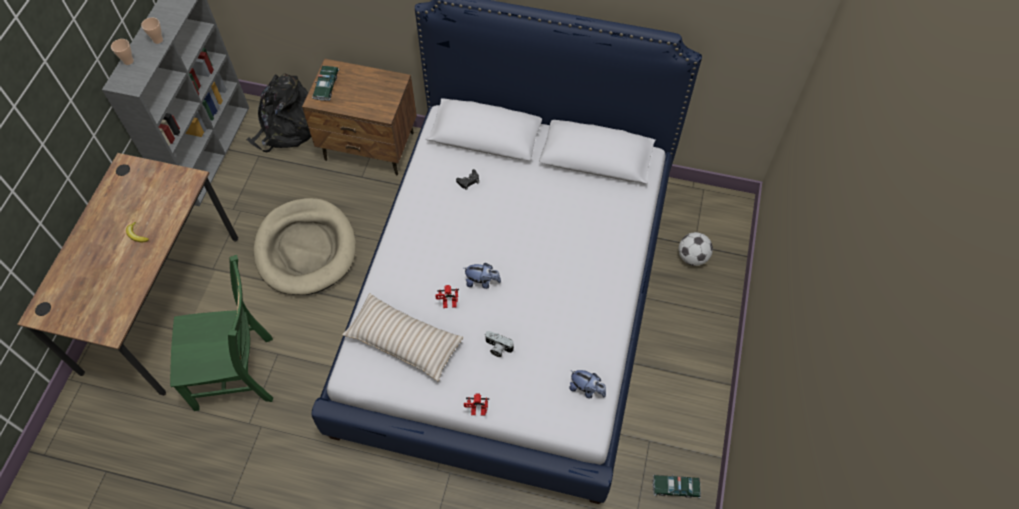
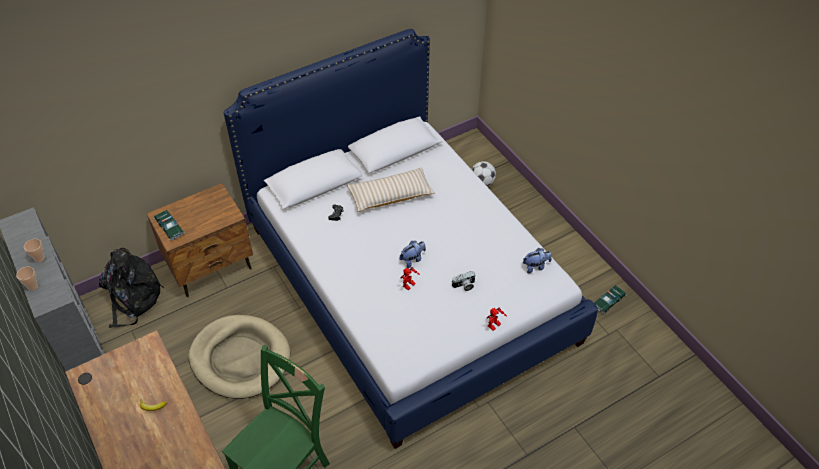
camera: 45 degrees left, 10 degrees down
beige pillow [342,293,463,381] -> beige pillow moved to [347,168,435,212]

